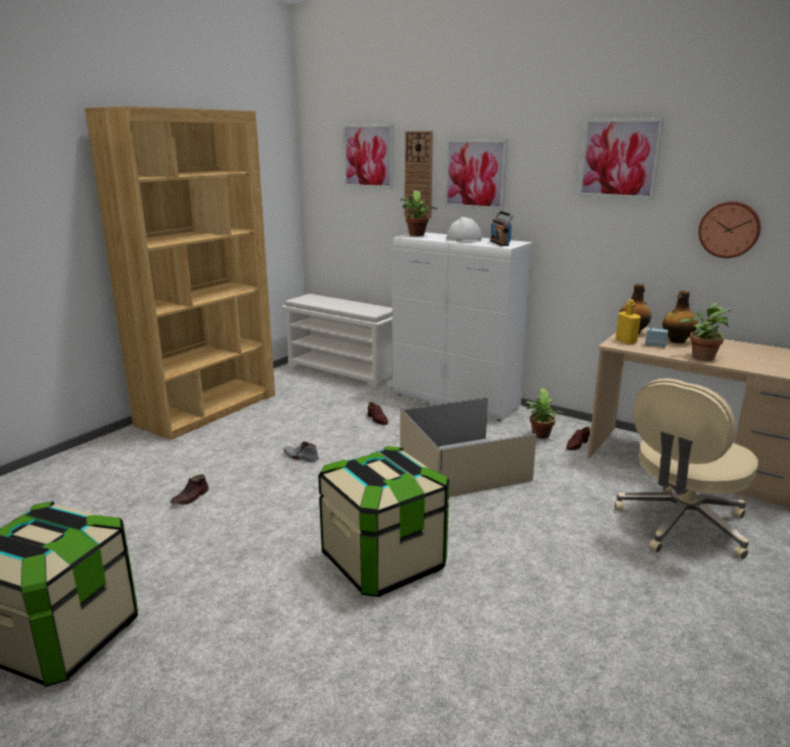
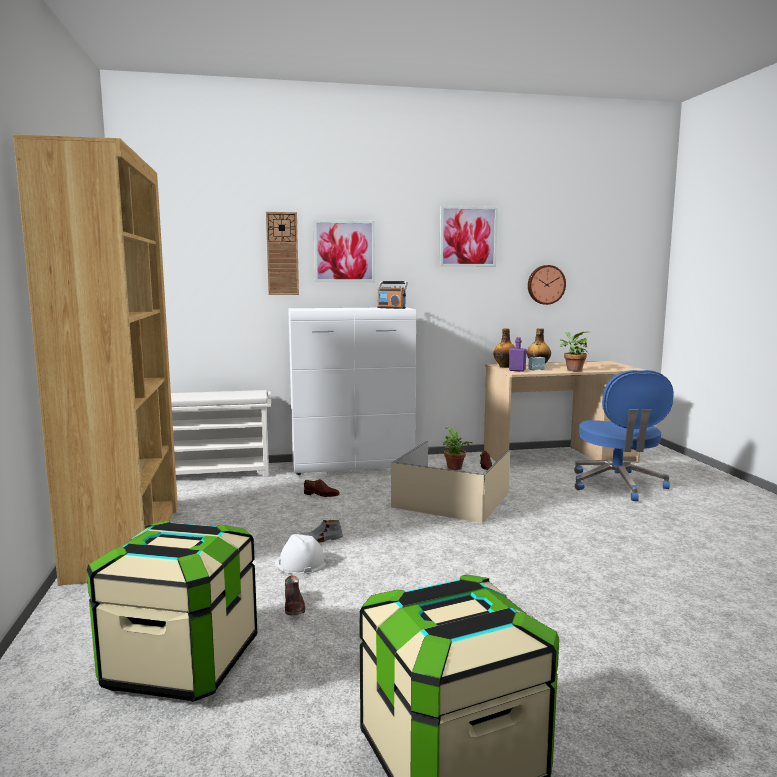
camera: 45 degrees left, 10 degrees down
storage box [318,446,449,597] -> storage box moved to [86,521,257,702]
picture [343,124,394,189] -> none
potted plant [400,191,437,236] -> none
white hard hat [445,217,482,242] -> white hard hat moved to [275,534,326,574]
beige office chair [615,378,758,559] -> blue office chair [574,370,674,501]
yellow bottle [616,299,641,344] -> purple bottle [509,337,527,372]

